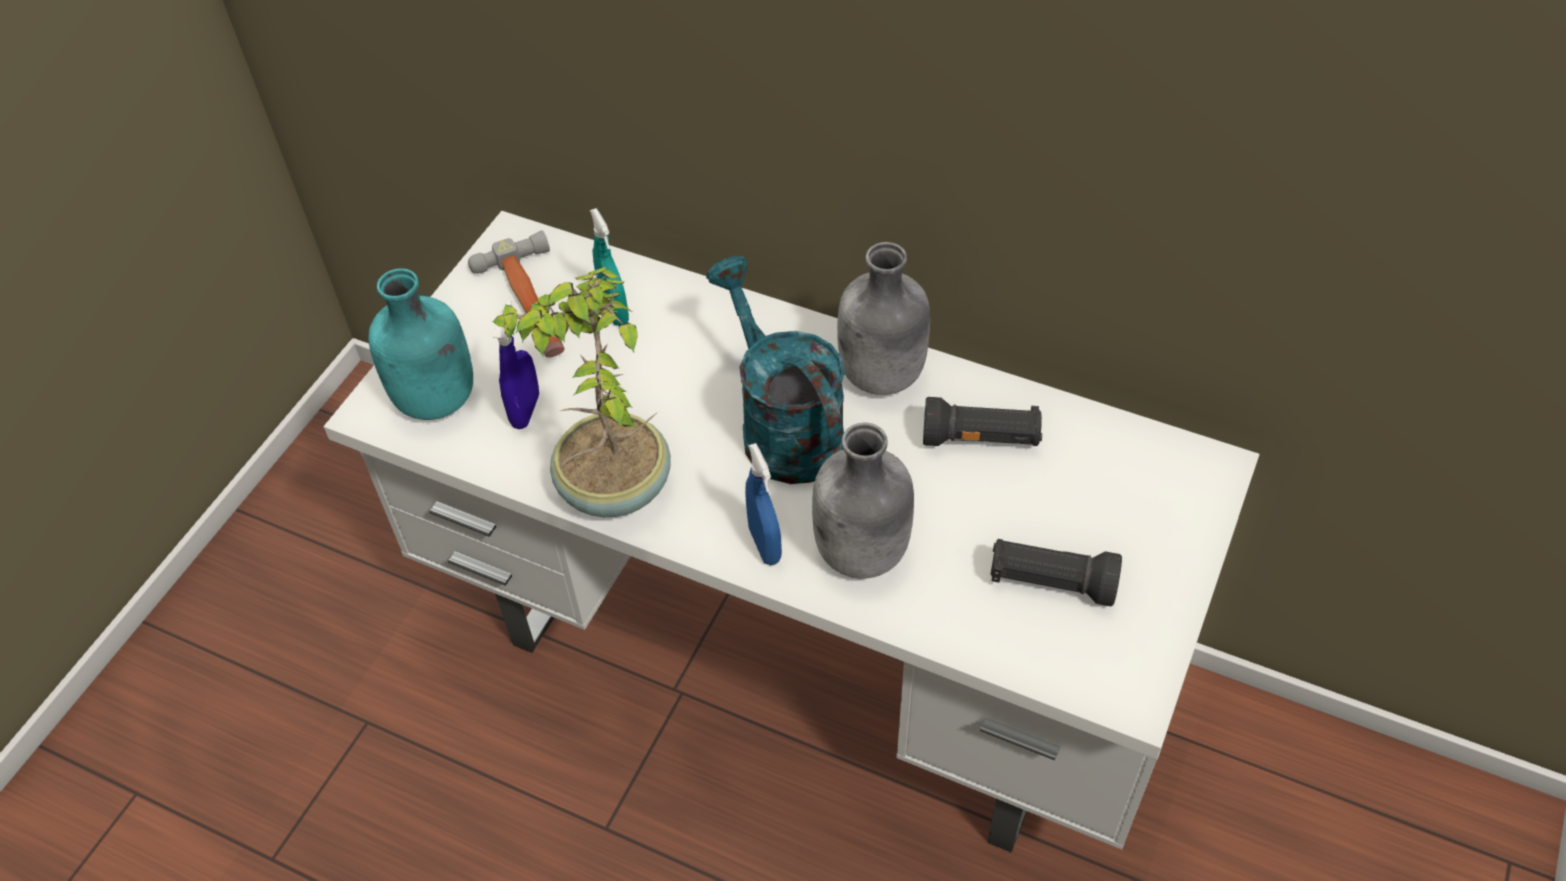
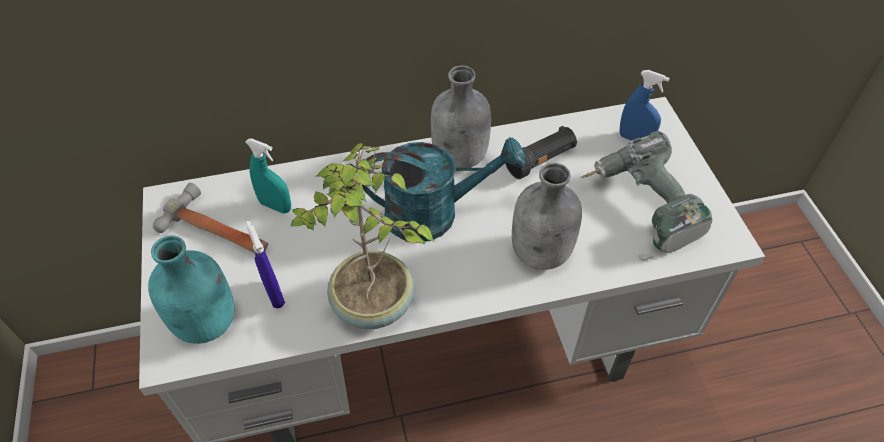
camera: 40 degrees left, 0 degrees up
turquoise watering can [706,256,845,484] -> turquoise watering can turned 150 degrees clockwise [362,137,525,242]
blue spray bottle [745,443,782,565] -> blue spray bottle moved to [619,70,670,140]
black flashlight [991,539,1122,606] -> power drill [581,131,712,261]

